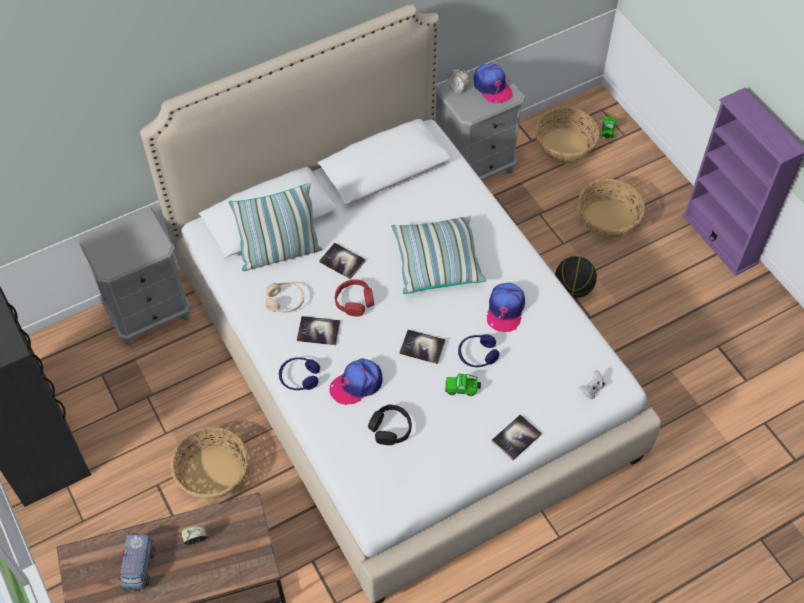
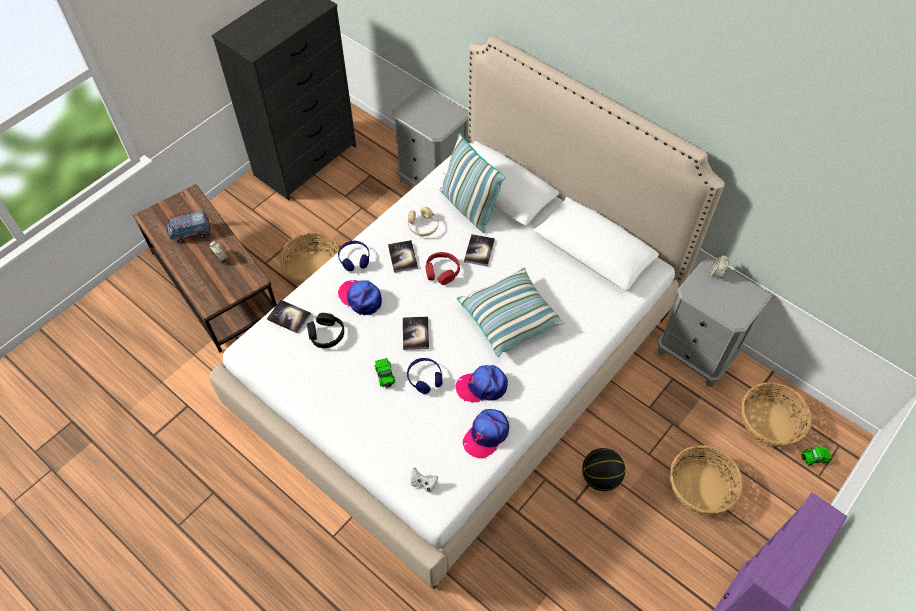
camera: 70 degrees right, 0 degrees up
cap [474,64,513,103] -> cap moved to [463,409,509,458]
book [491,414,542,461] -> book moved to [267,300,311,334]

